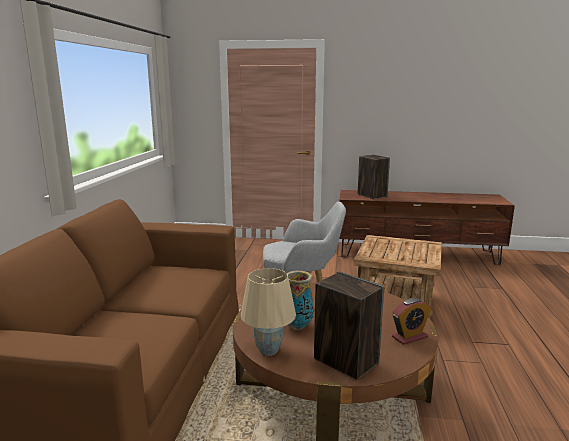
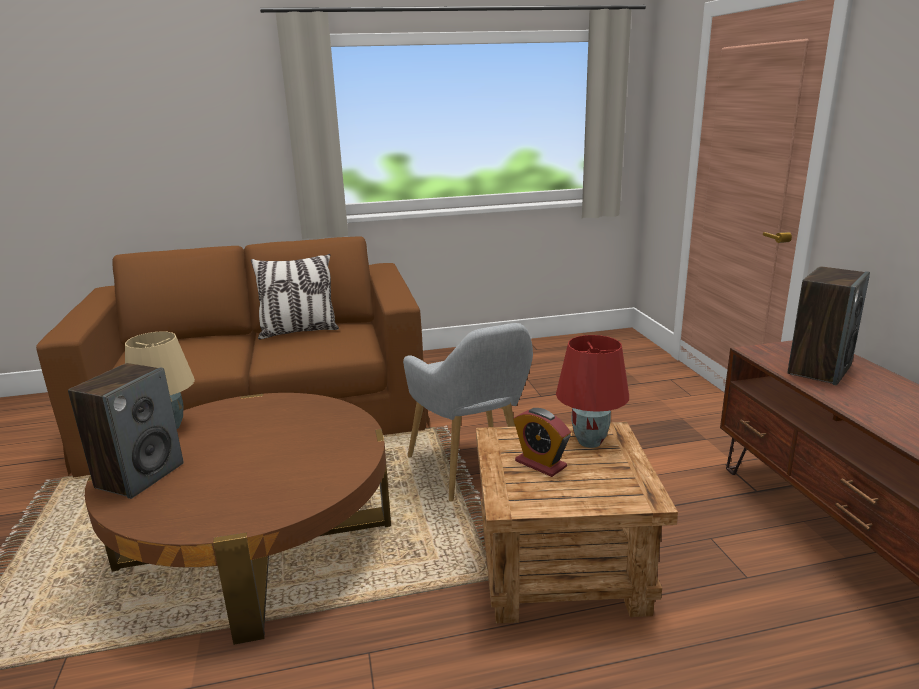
camera: 70 degrees right, 5 degrees up
vase [287,271,314,330] -> none
alarm clock [392,298,432,345] -> alarm clock moved to [513,408,571,477]
none -> pillow [251,254,339,339]
none -> red table lamp [556,335,629,448]

